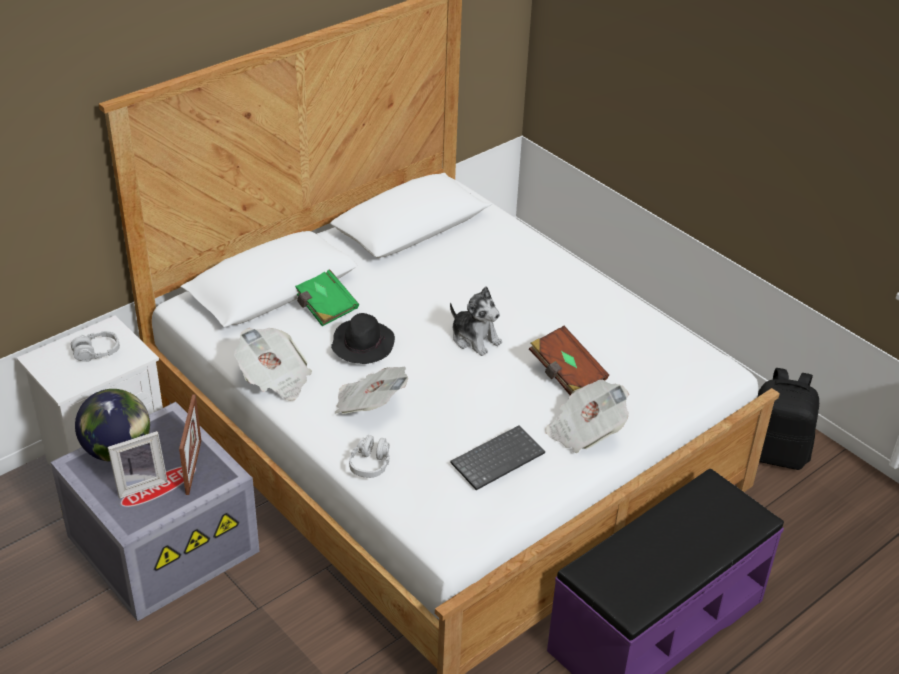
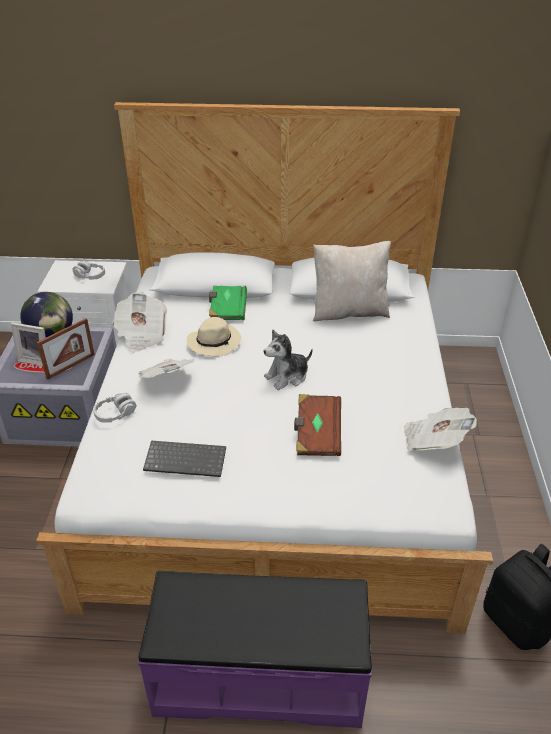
camera: 45 degrees right, 0 degrees up
black hat [331,313,395,364] -> beige hat [187,317,241,356]
plush toy [450,287,502,356] -> plush toy turned 60 degrees clockwise [264,330,313,390]
newspaper [545,379,629,453] -> newspaper moved to [404,408,477,450]
none -> beige pillow [313,241,391,321]

